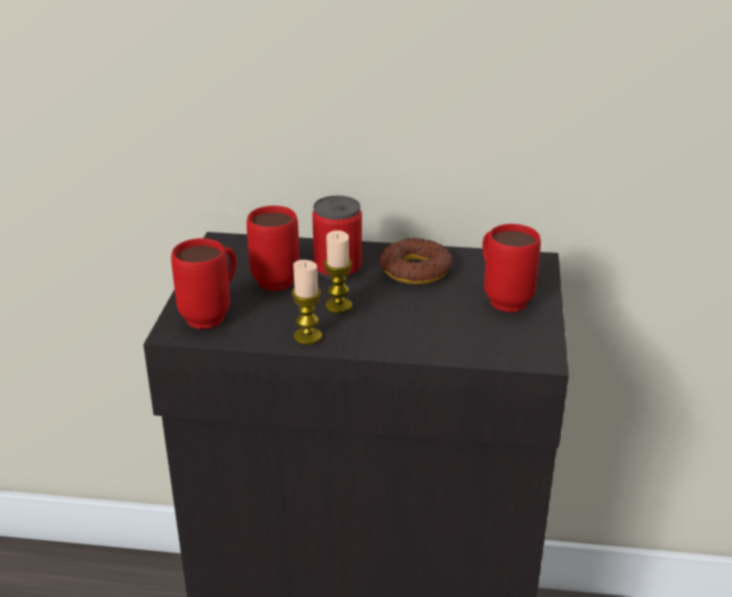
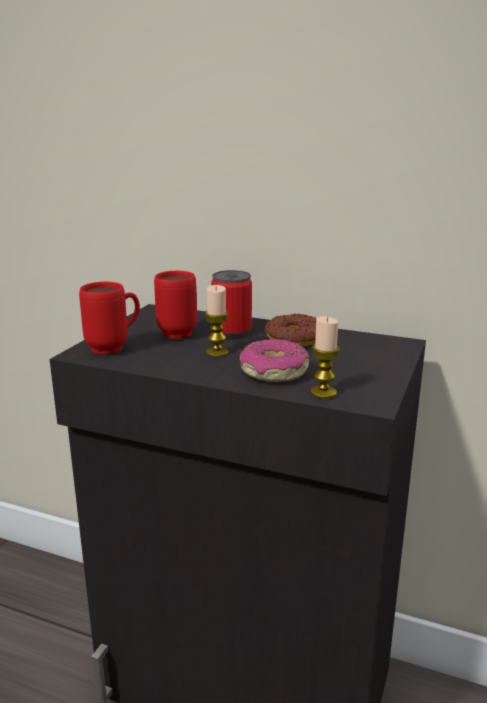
camera: 15 degrees right, 10 degrees down
candle [291,260,322,345] -> candle moved to [310,316,340,399]
red mug [482,224,541,312] -> none
none -> donut [239,339,309,382]

